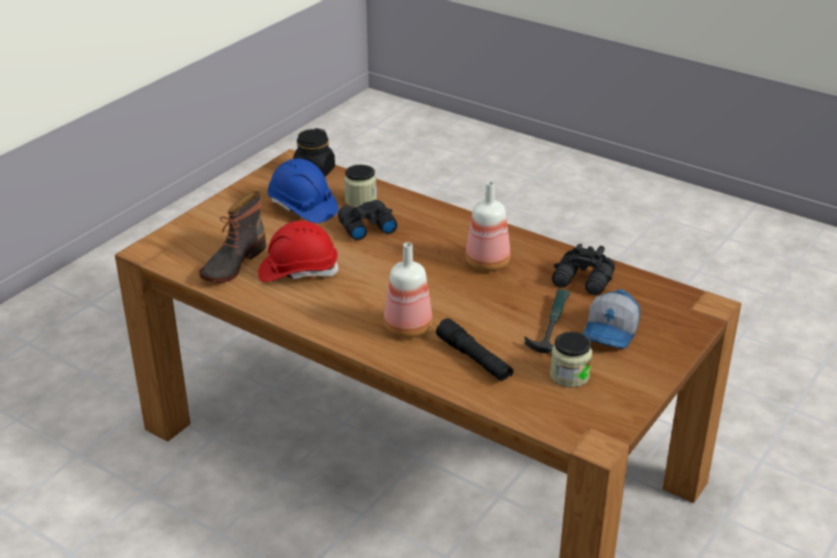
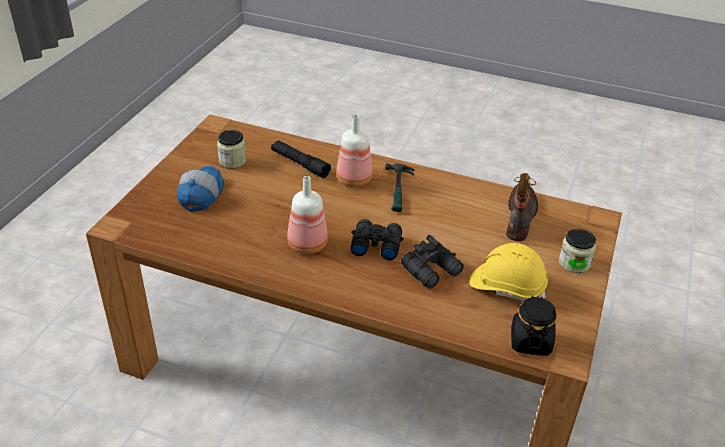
camera: 165 degrees right, 5 degrees up
red hard hat [258,221,339,282] -> none
blue hard hat [267,159,338,223] -> yellow hard hat [470,243,548,302]
jar [344,165,377,208] -> jar moved to [559,229,596,273]
hammer [524,289,570,353] -> hammer moved to [385,163,415,212]
black binoculars [552,244,615,295] -> black binoculars moved to [351,219,404,260]

